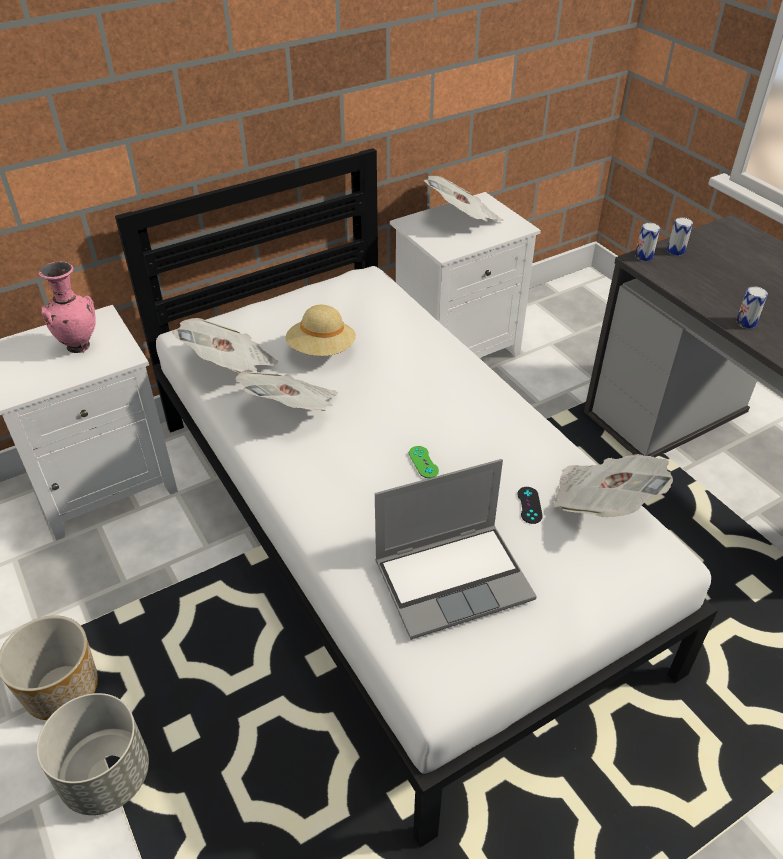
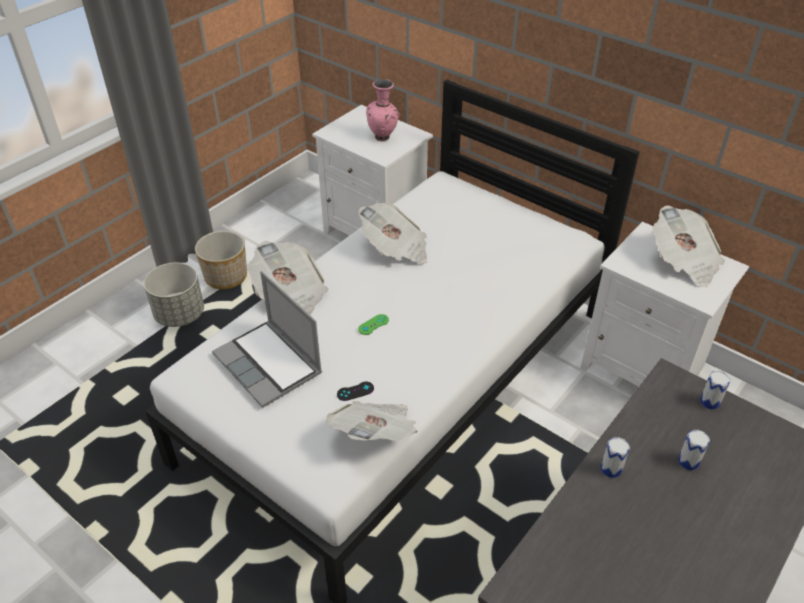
camera: 70 degrees right, 0 degrees up
newspaper [172,318,278,372] -> newspaper moved to [247,241,328,315]
beige hat [286,305,356,356] -> none
can [635,223,660,261] -> can moved to [678,430,710,470]

